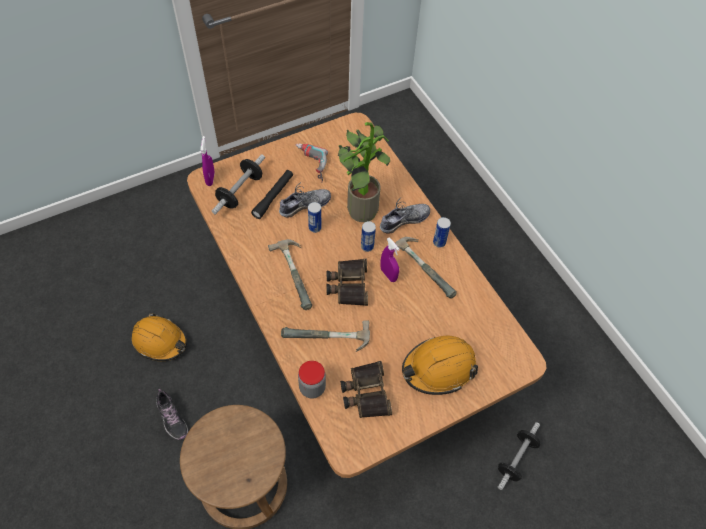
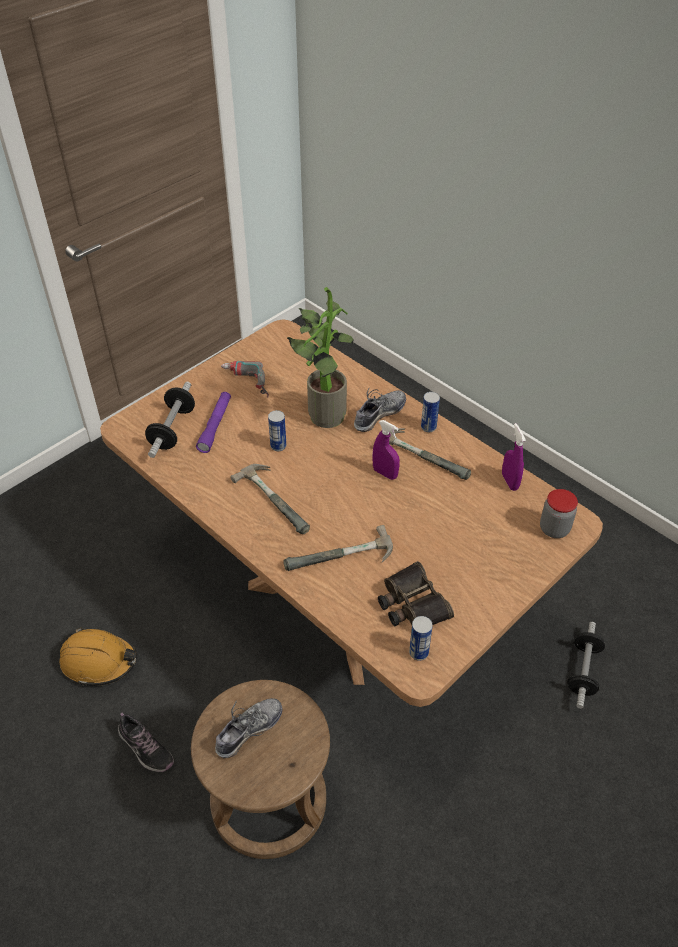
camera: 15 degrees left, 10 degrees down
purple spray bottle [200,136,215,186] -> purple spray bottle moved to [502,423,526,491]
black flashlight [251,170,293,219] -> purple flashlight [196,392,231,453]
shoe [279,182,331,217] -> shoe moved to [215,698,283,758]
jar [298,361,326,399] -> jar moved to [540,489,578,538]
binoculars [326,259,368,306] -> none
can [361,221,376,252] -> can moved to [409,616,433,661]
orange hard hat [402,336,478,395] -> none

